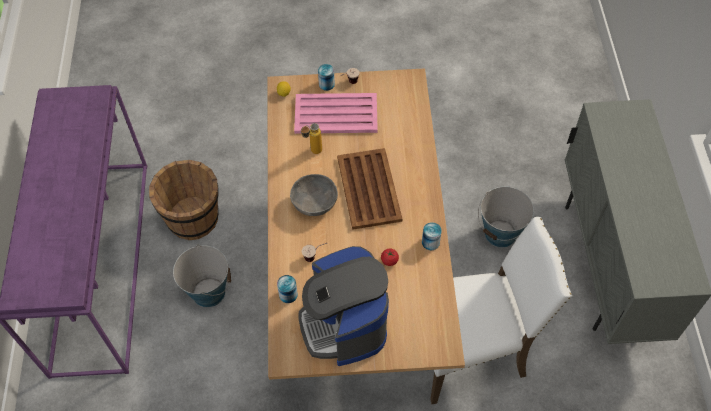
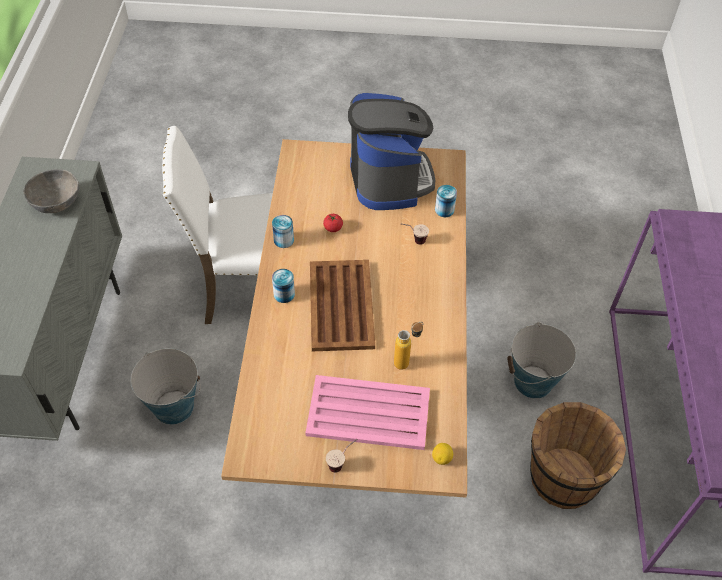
camera: 175 degrees left, 5 degrees down
grey bowl [290,174,338,216] -> grey bowl moved to [23,169,79,213]
can [318,64,335,91] -> can moved to [272,269,295,303]

